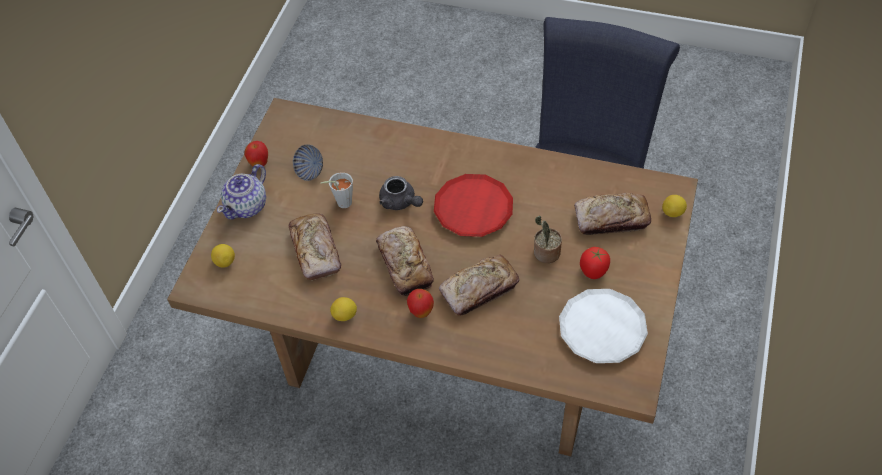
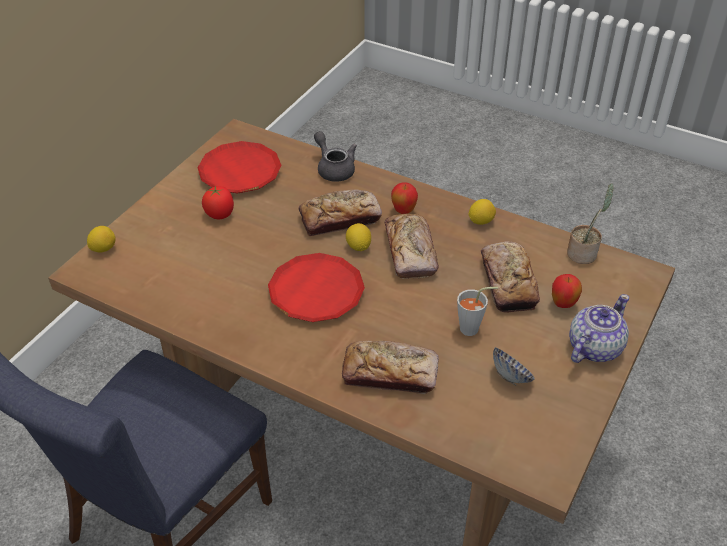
camera: 170 degrees left, 10 degrees down
lemon [211,244,235,268] -> lemon moved to [346,223,371,251]
apple [245,141,268,167] -> apple moved to [552,274,582,308]
grey teapot [379,176,423,210] -> grey teapot moved to [314,131,357,182]
potted plant [534,216,562,263] -> potted plant moved to [567,183,614,264]
white plate [559,289,648,363] -> red plate [198,141,281,194]
bread [574,193,651,235] -> bread moved to [342,341,439,394]

